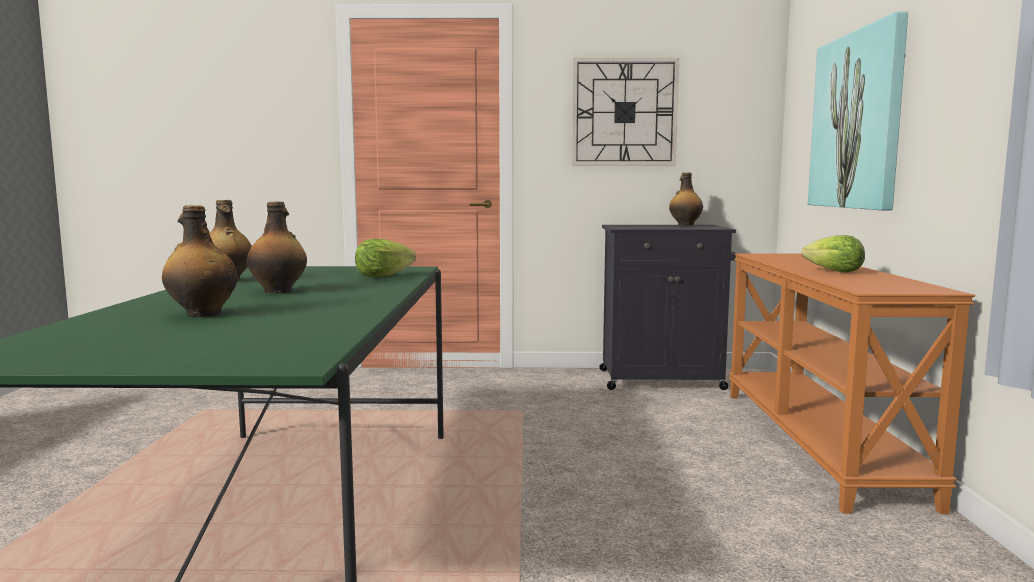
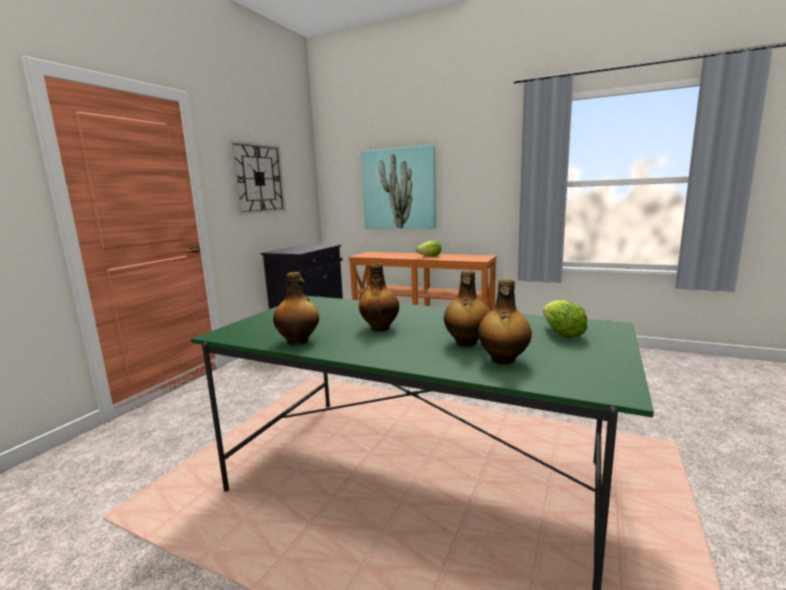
camera: 65 degrees left, 5 degrees up
lettuce [355,239,416,277] -> lettuce moved to [543,300,587,338]
bottle [669,172,703,226] -> bottle moved to [478,279,532,365]

